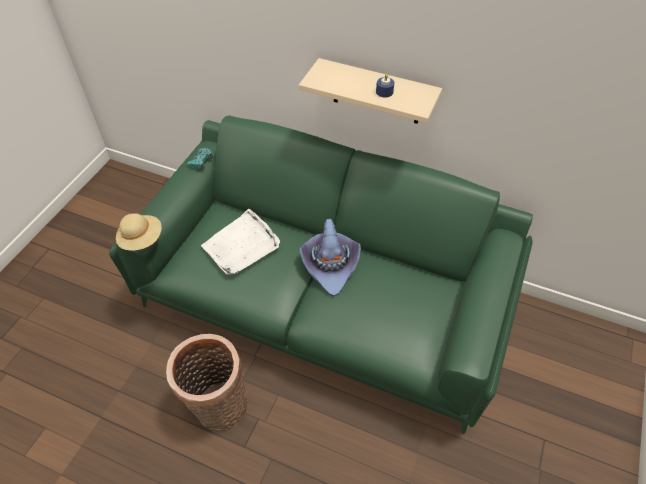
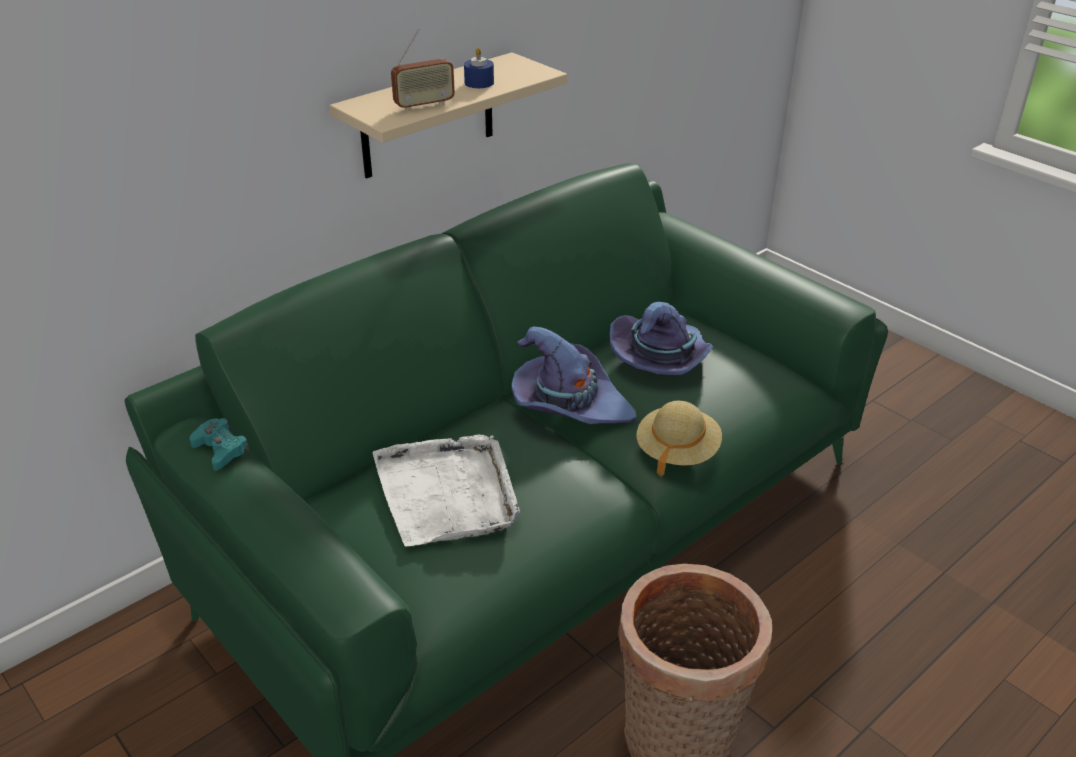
camera: 65 degrees left, 15 degrees down
beige hat [116,213,162,251] -> beige hat moved to [636,401,722,477]
none -> radio [391,29,455,111]
none -> purple hat [610,302,713,375]

